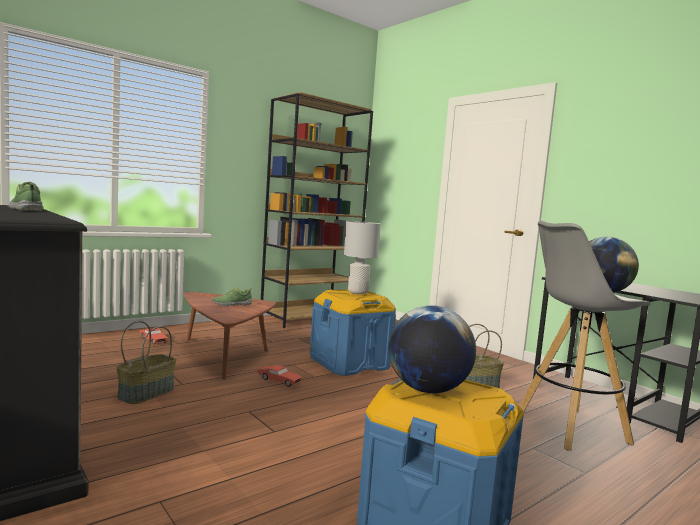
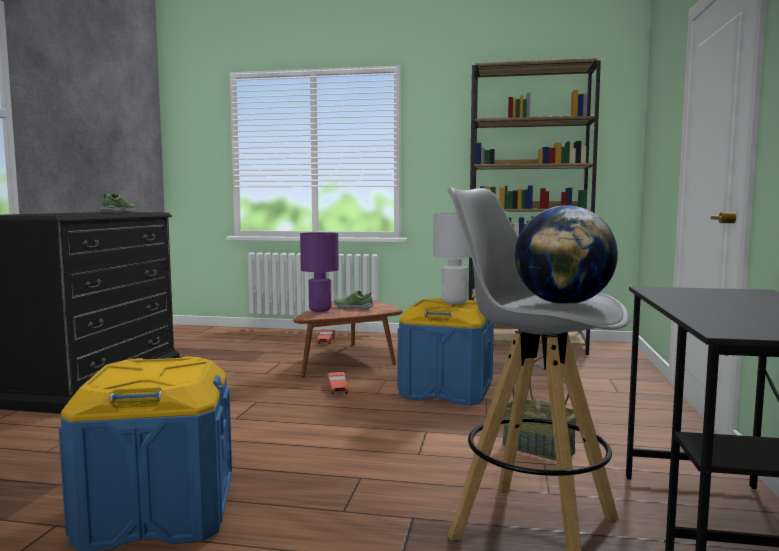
camera: 50 degrees right, 0 degrees up
basket [117,321,176,404] -> none
globe [388,305,476,393] -> none
none -> purple table lamp [300,232,339,312]

